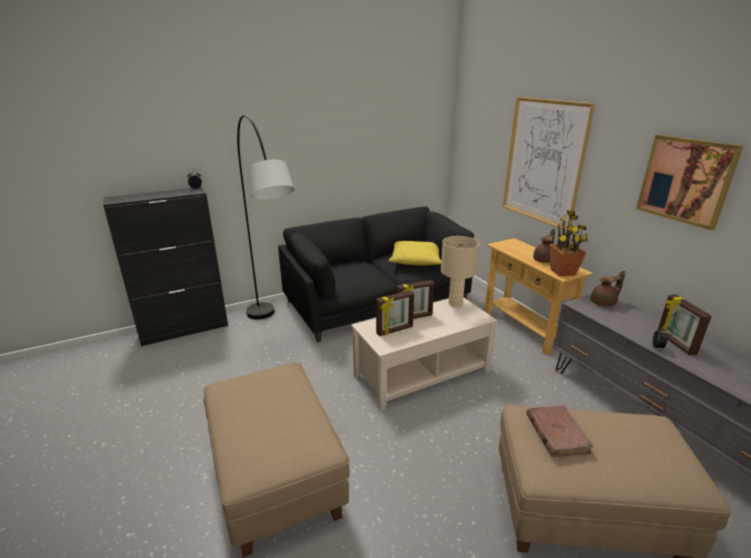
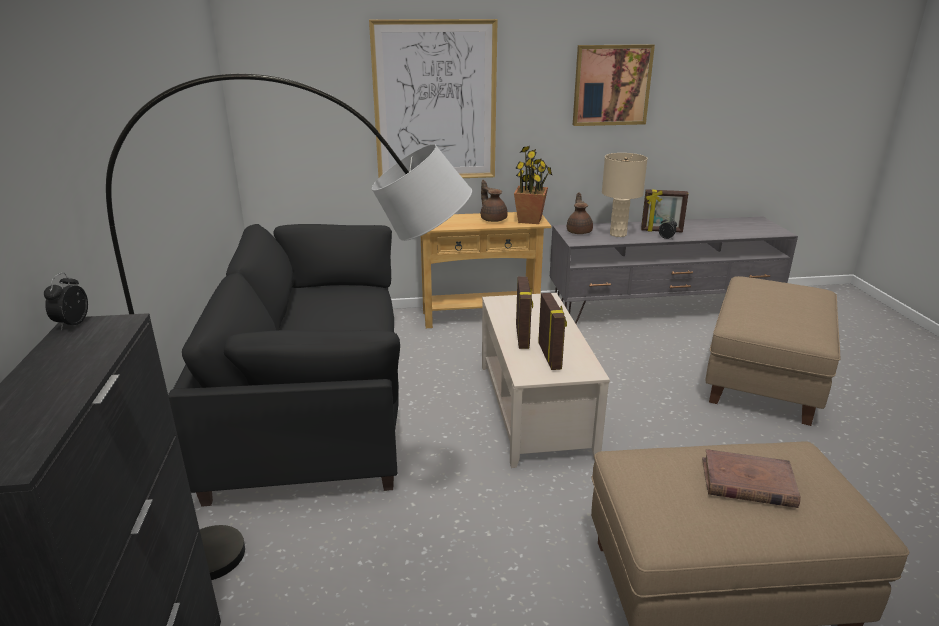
camera: 70 degrees left, 0 degrees up
yellow pillow [389,241,441,265] -> none
beige table lamp [441,236,479,307] -> beige table lamp moved to [602,153,648,237]
brown book [527,406,594,457] -> brown book moved to [702,449,801,508]

